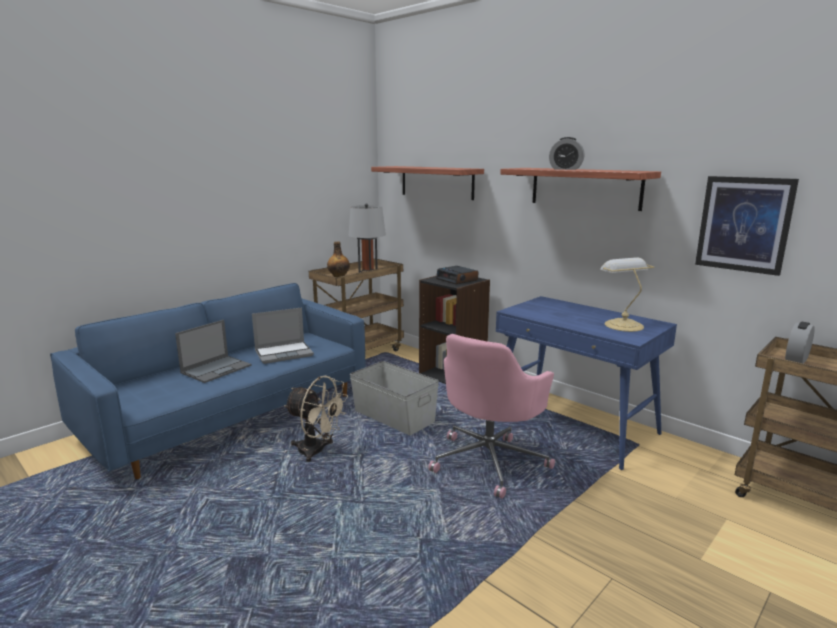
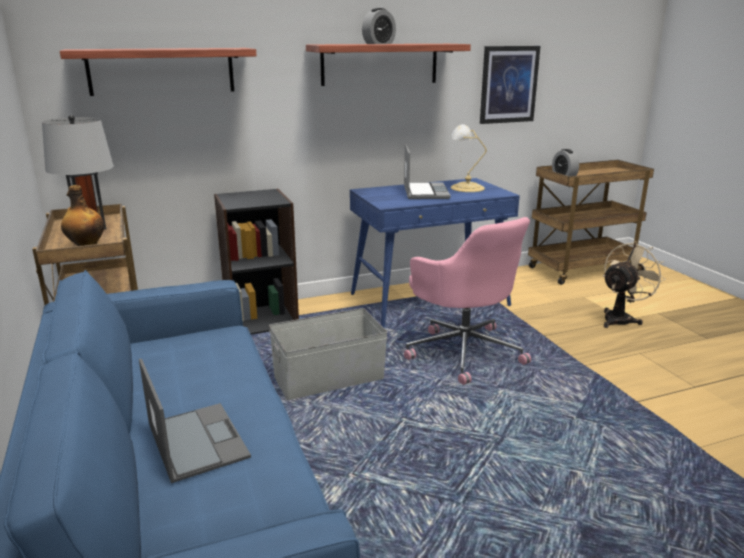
camera: 65 degrees left, 5 degrees up
laptop [252,307,314,364] -> laptop moved to [404,144,451,199]
beige fan [284,376,348,462] -> beige fan moved to [603,241,666,328]
alarm clock [436,266,478,284] -> none

